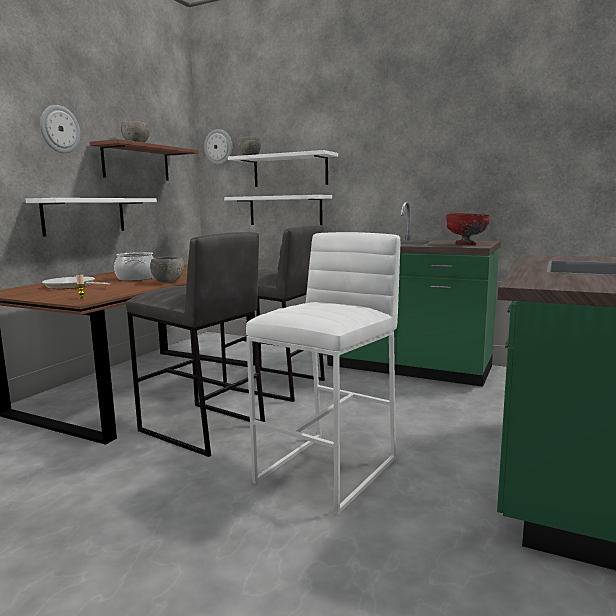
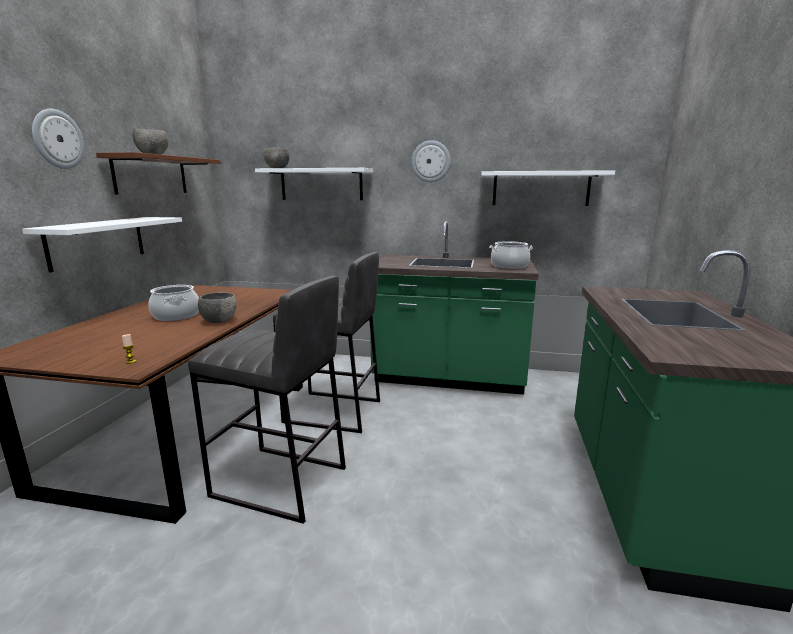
camera: 15 degrees left, 5 degrees up
frying pan [42,276,110,289] -> none
wall clock [204,129,232,165] -> wall clock moved to [411,140,451,182]
white shelf [224,195,332,225] -> white shelf moved to [481,170,615,206]
white stool [246,232,400,515] -> none
red bowl [446,213,489,245] -> cooking pot [490,241,533,269]

